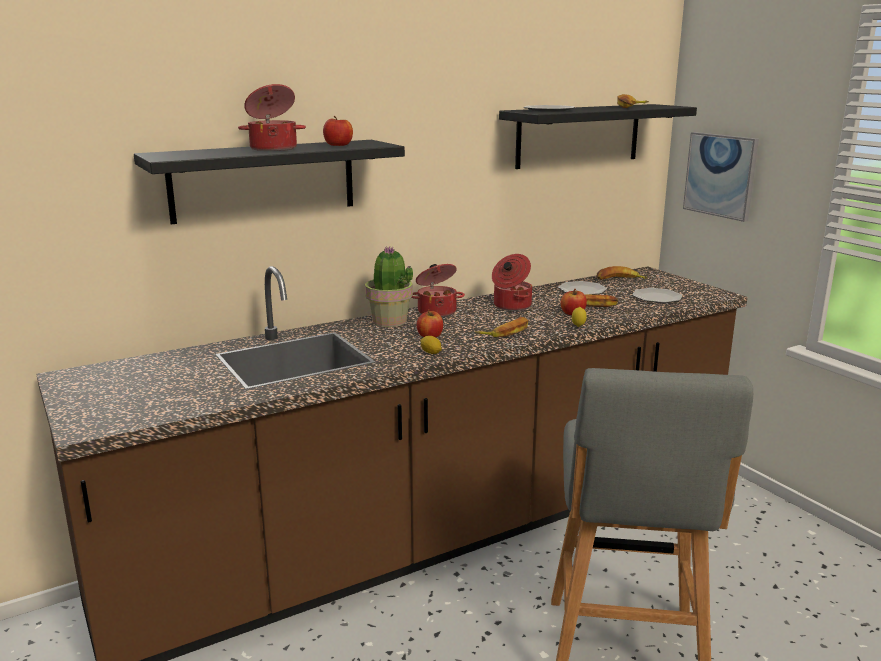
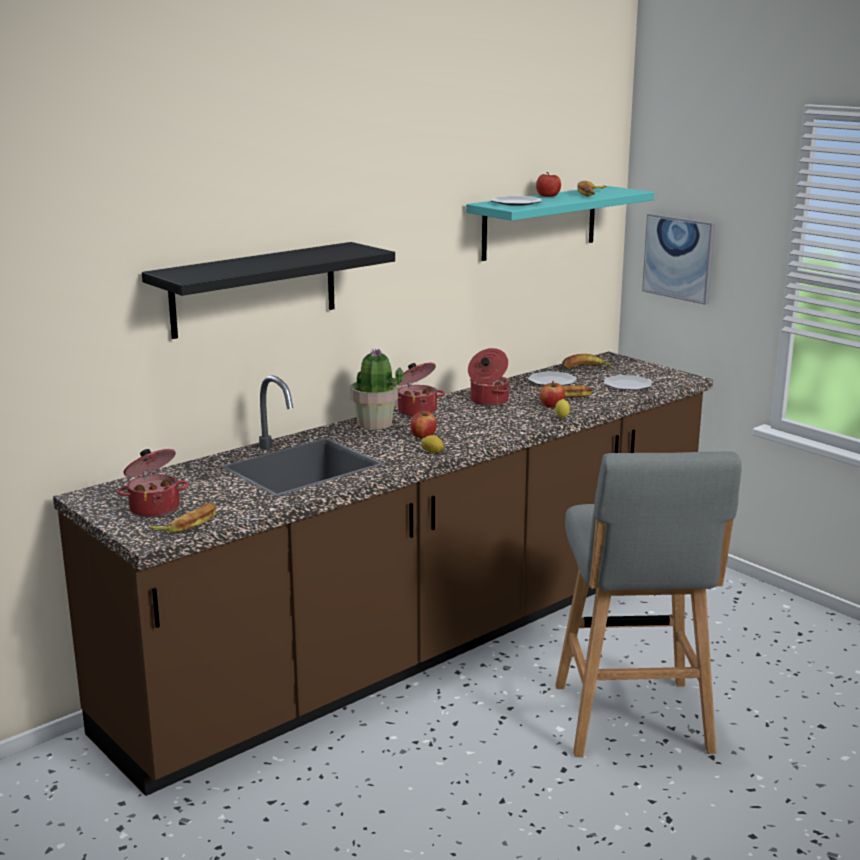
camera: 10 degrees left, 0 degrees up
cooking pot [238,84,306,151] -> cooking pot moved to [117,449,189,518]
apple [323,116,353,146] -> apple moved to [536,172,561,197]
banana [475,317,528,337] -> banana moved to [148,503,216,533]
black shelf [499,104,697,169] -> turquoise shelf [466,186,654,261]

